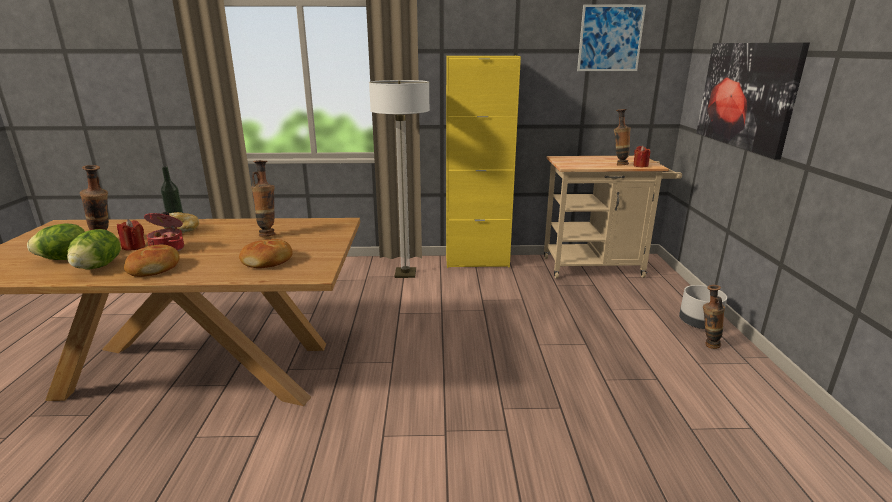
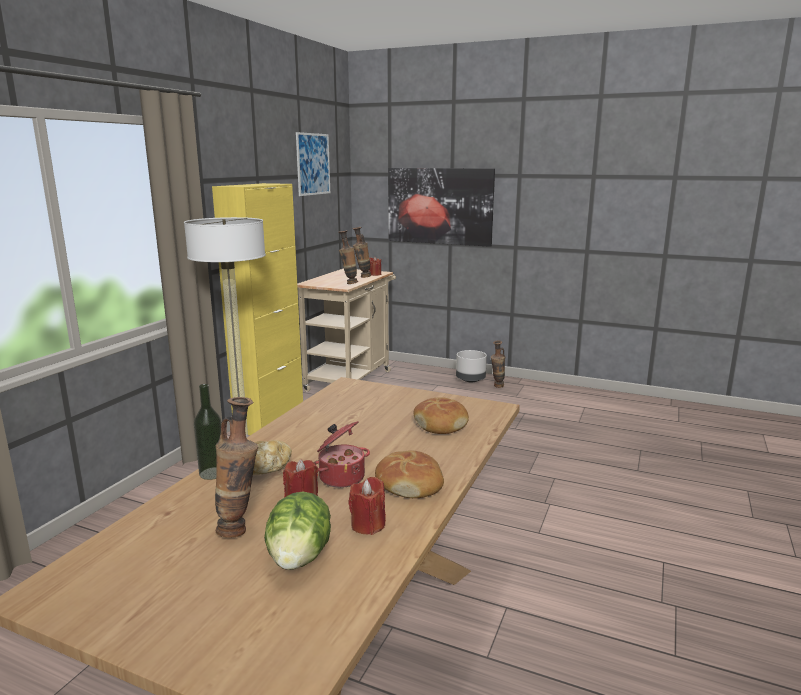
camera: 65 degrees left, 5 degrees down
lettuce [67,229,121,269] -> red candle [348,477,386,535]
vase [251,160,275,237] -> vase moved to [338,230,358,284]

